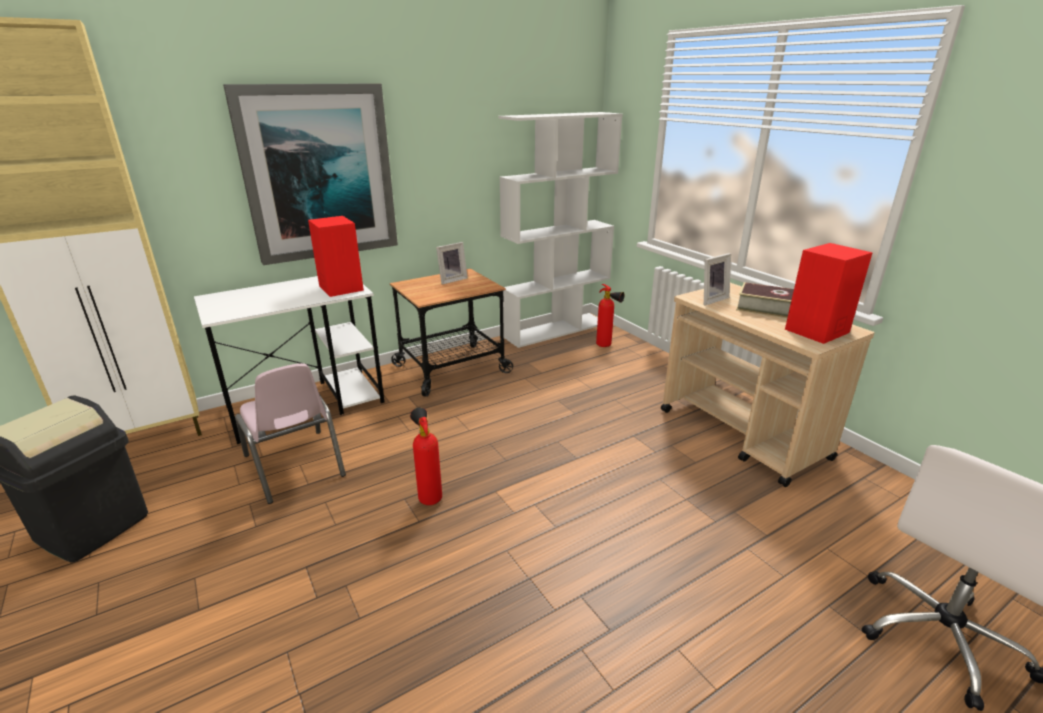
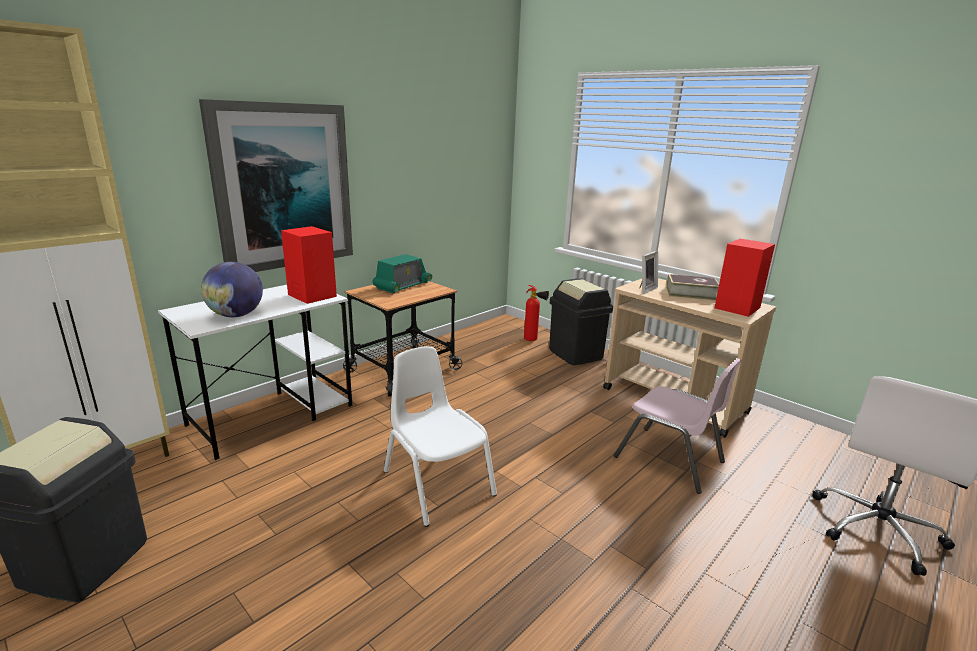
camera: 15 degrees left, 5 degrees down
pink chair [235,363,346,504] -> pink chair moved to [614,358,742,494]
fire extinguisher [410,407,442,505] -> white chair [384,346,497,527]
picture frame [436,242,468,285] -> radio [372,254,432,294]
white bookcase [498,112,623,348] -> none
none -> globe [201,262,263,317]
none -> black trash can [549,278,613,365]

